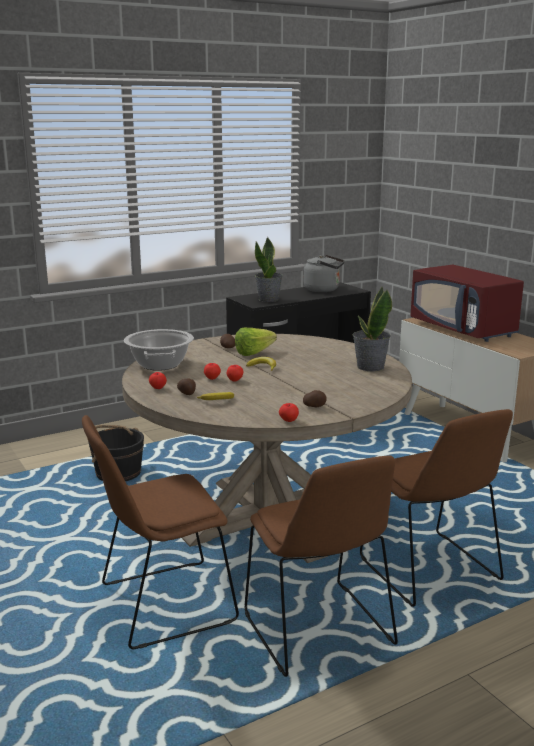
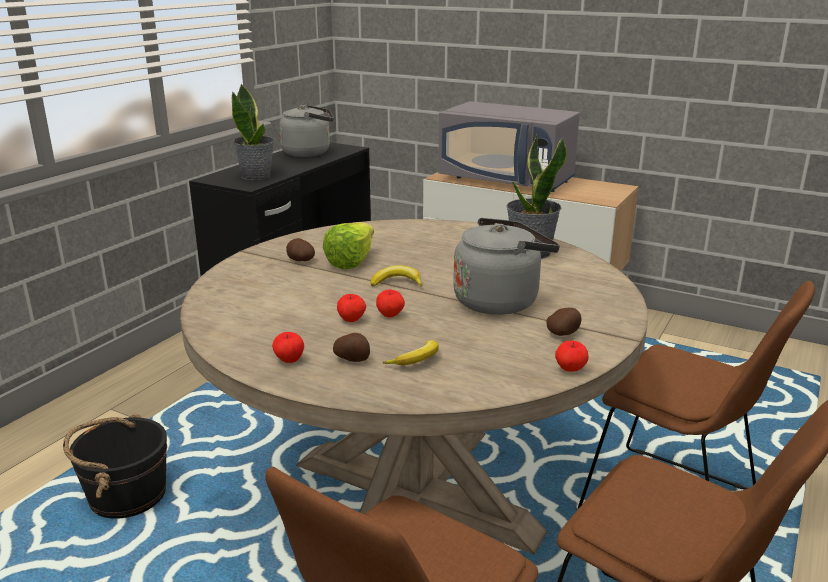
camera: 30 degrees left, 5 degrees up
cooking pot [124,329,194,371] -> none
red microwave [410,265,524,342] -> grey microwave [438,101,580,192]
none -> grey kettle [453,218,560,315]

